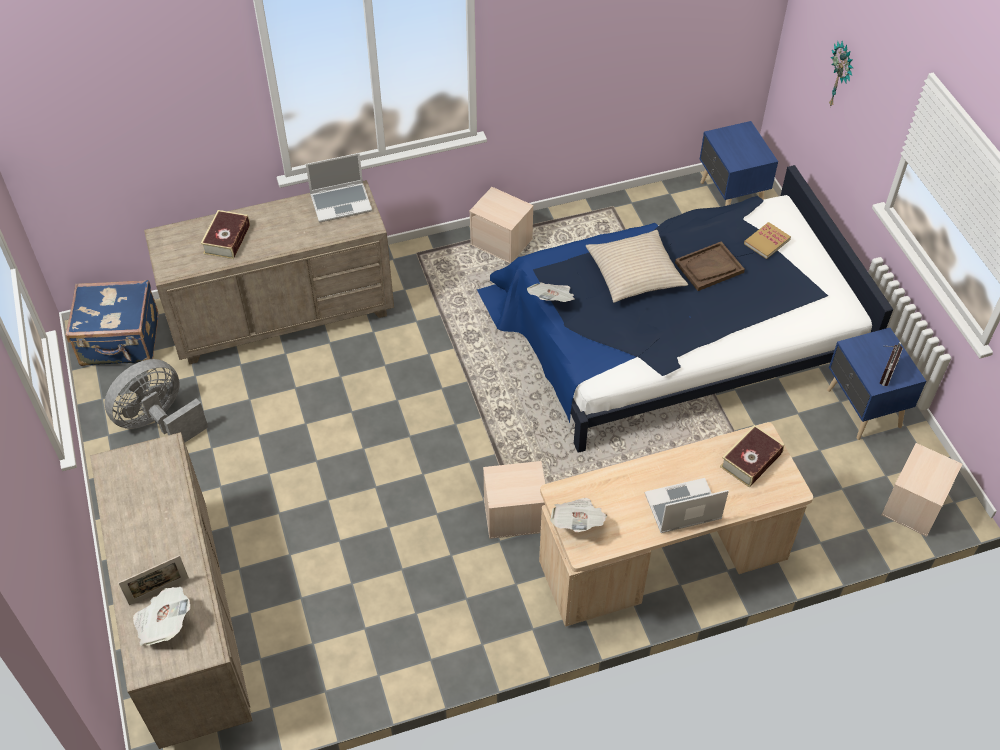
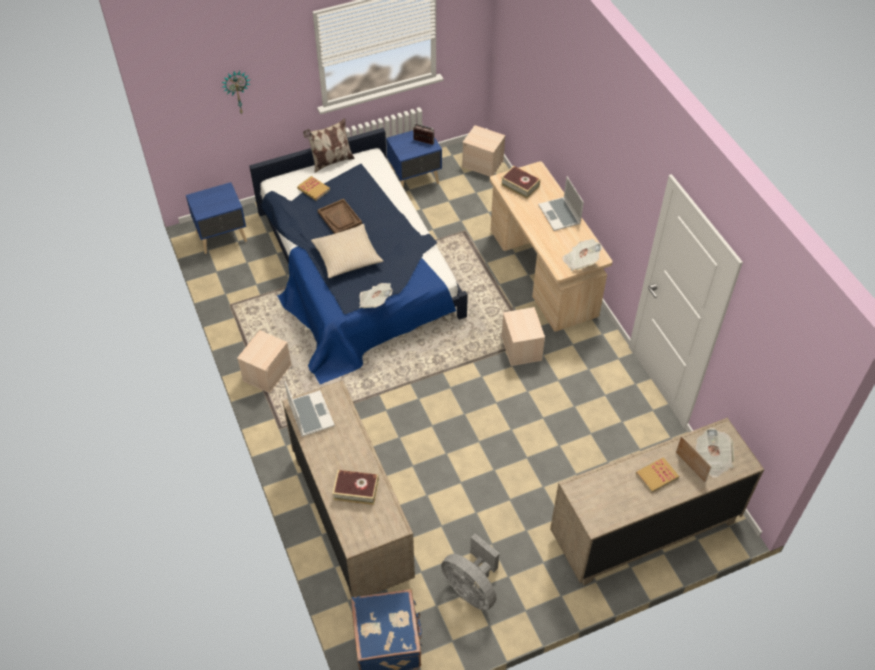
camera: 95 degrees left, 0 degrees up
none -> pillow [303,118,355,173]
none -> book [636,457,679,493]

